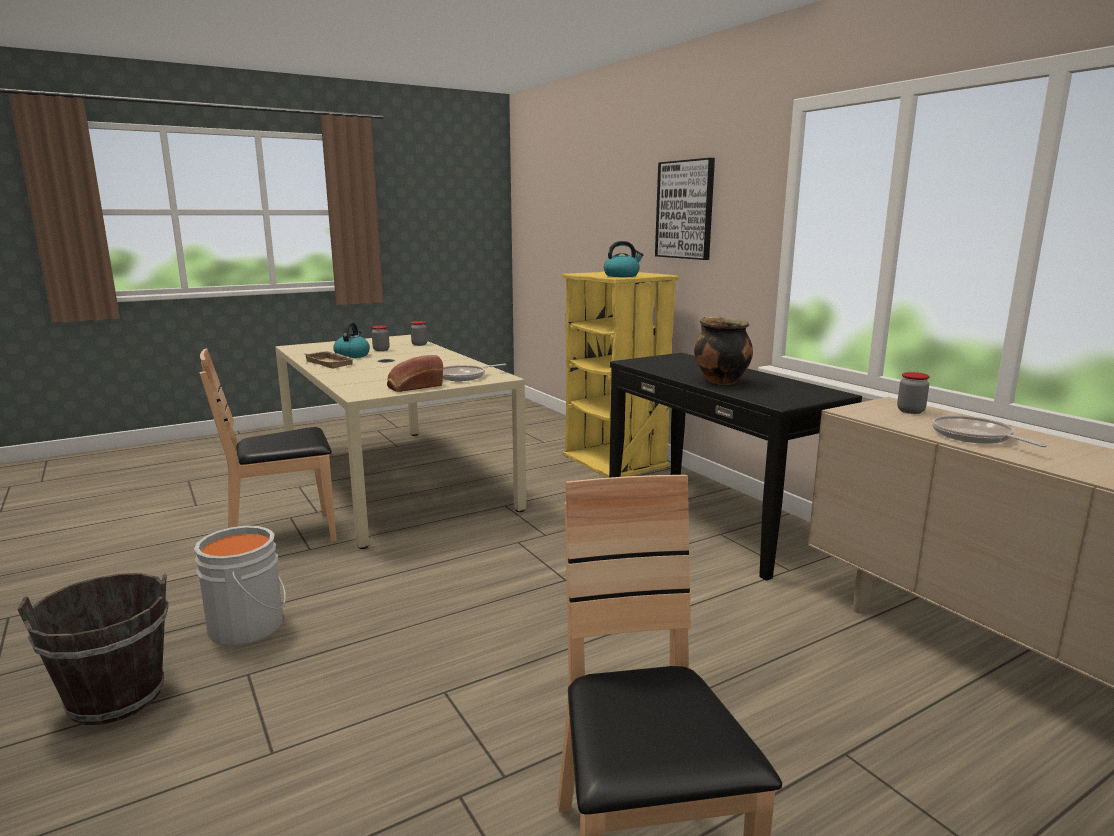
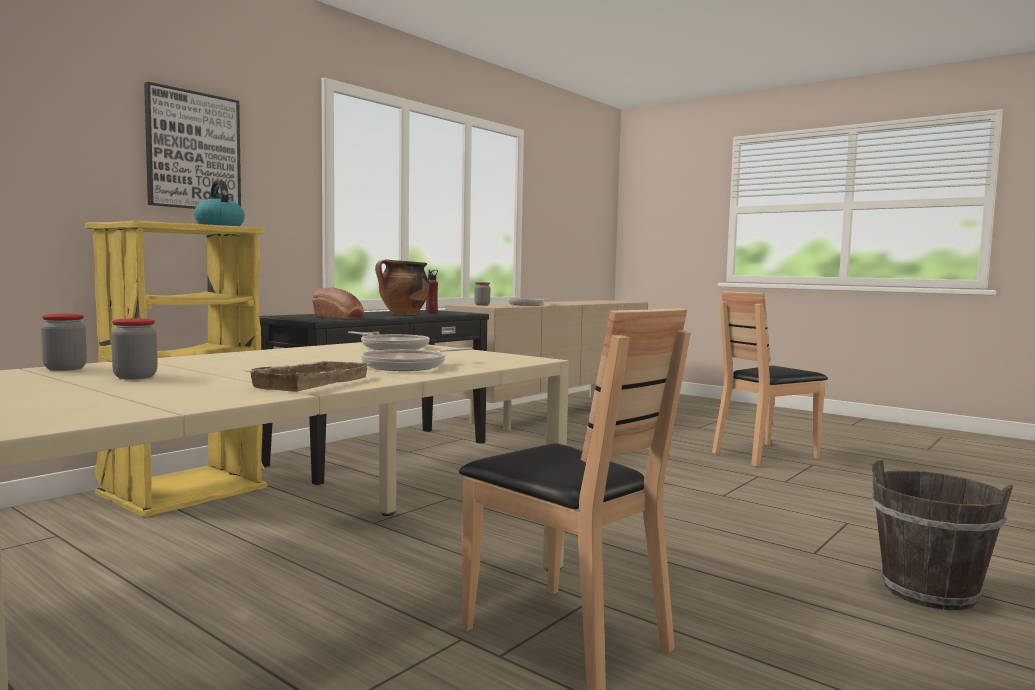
camera: 110 degrees left, 10 degrees down
grey bucket [194,526,286,646] -> none
kettle [333,322,370,358] -> none
bread [387,355,443,392] -> bread moved to [312,287,365,319]
none -> frying pan [360,347,472,371]
none -> red bottle [426,270,438,314]

